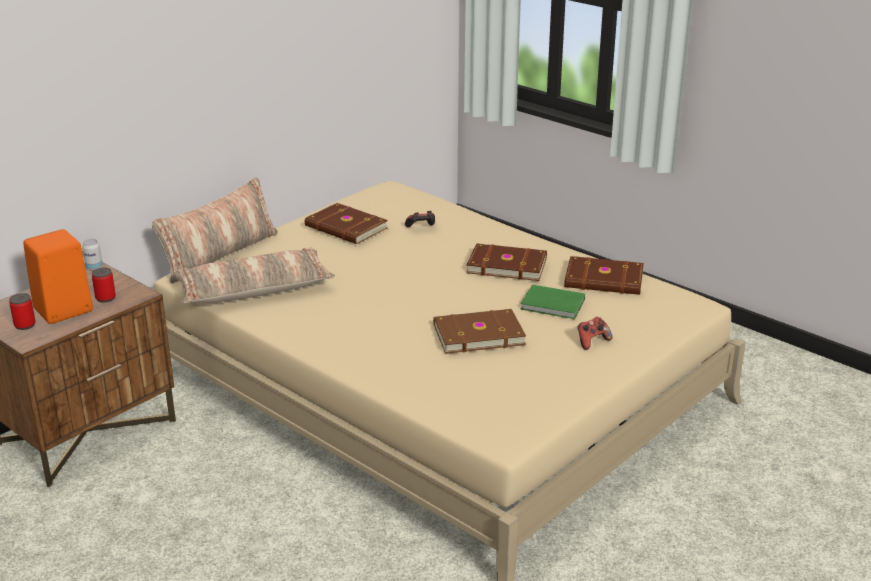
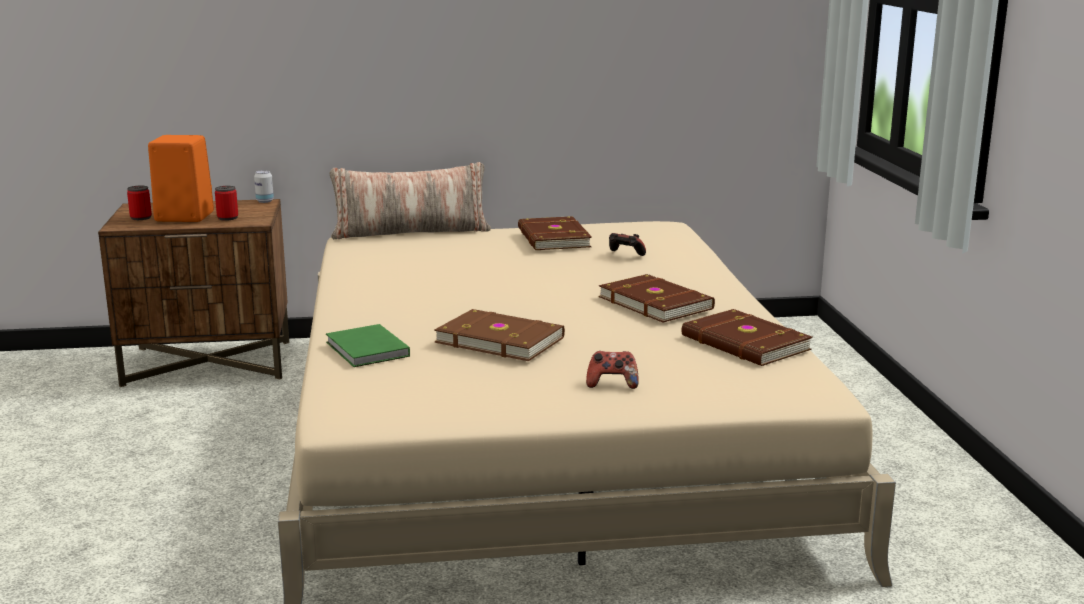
camera: 40 degrees right, 10 degrees down
pillow [174,247,335,303] -> none
green book [520,285,585,319] -> green book moved to [326,324,410,367]

